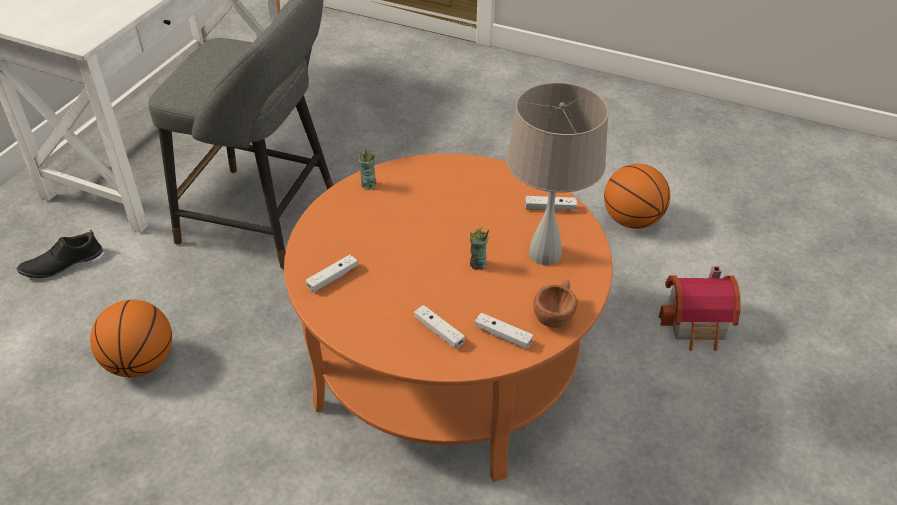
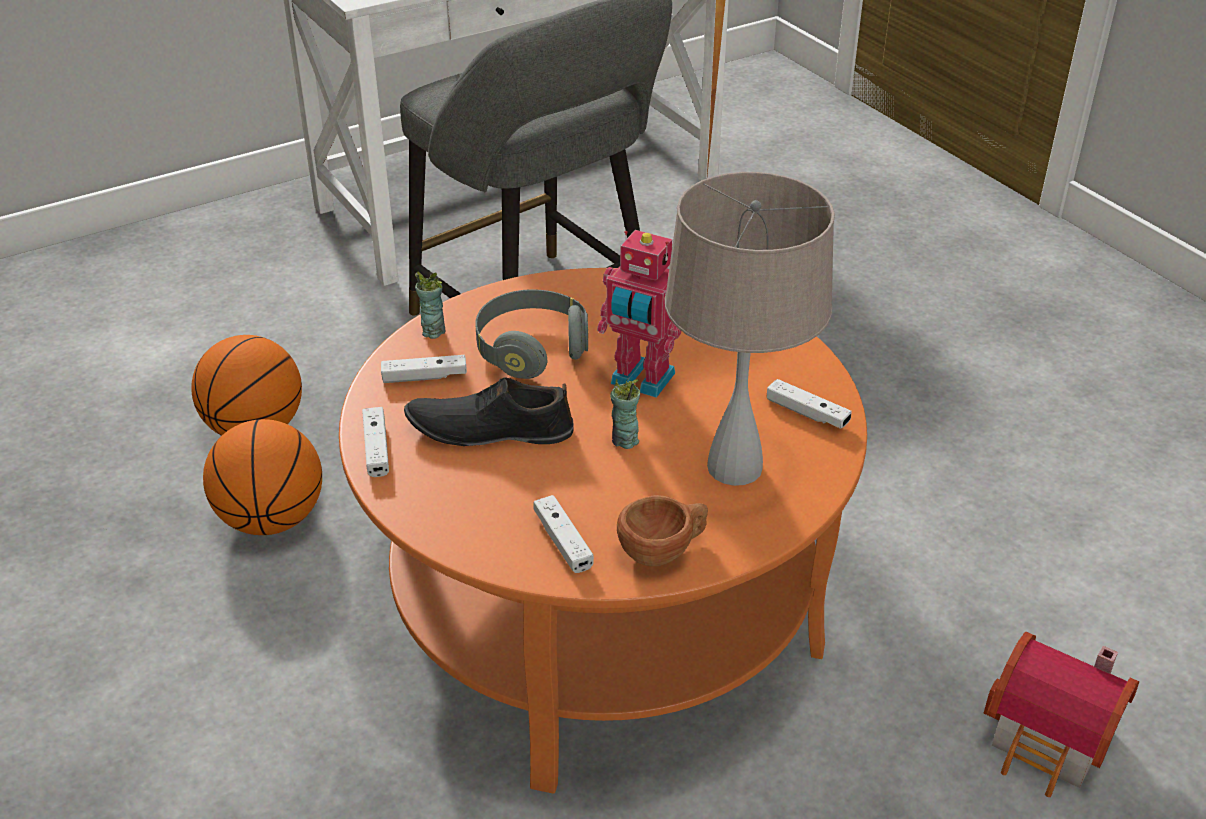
camera: 35 degrees right, 5 degrees down
black shoe [17,230,103,278] -> black shoe moved to [404,378,574,446]
cup [358,150,376,190] -> cup moved to [415,272,445,339]
white game controller [414,305,465,349] -> white game controller moved to [362,407,389,477]
basketball [604,164,670,229] -> basketball moved to [203,419,322,535]
none -> grey headphones [475,289,588,379]
none -> toy robot [597,230,682,398]

